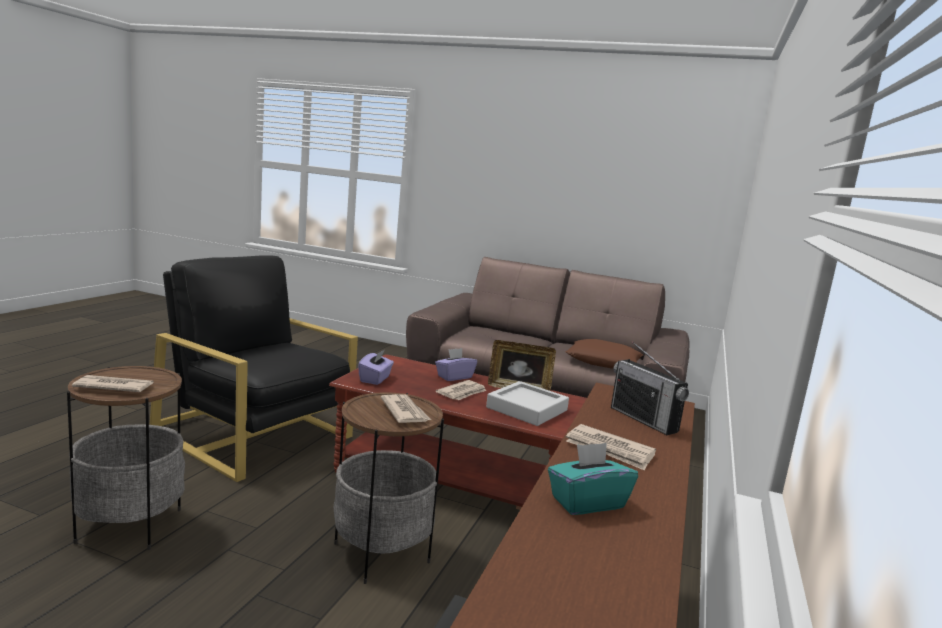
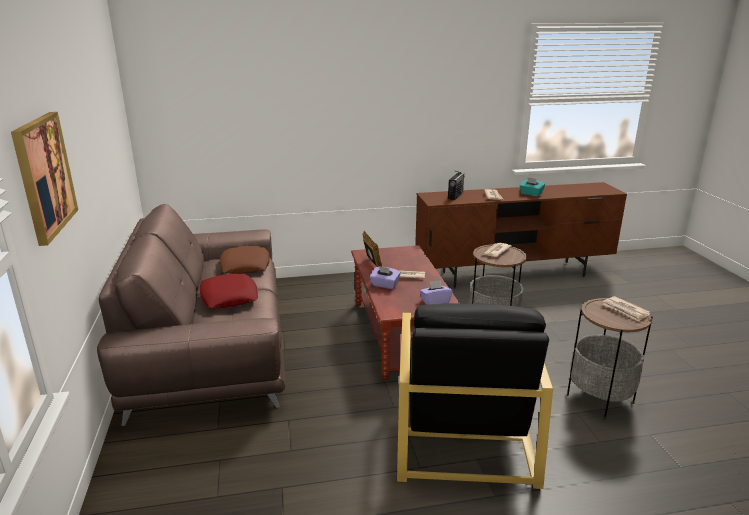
camera: 120 degrees left, 10 degrees up
grey tray [486,381,569,426] -> none
none -> picture [11,112,78,246]
none -> red pillow [200,274,258,308]

